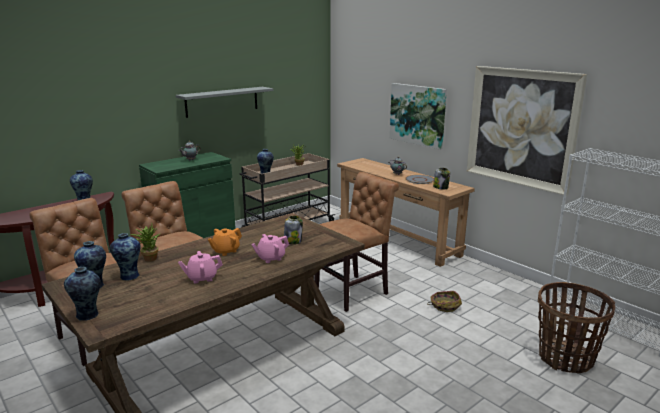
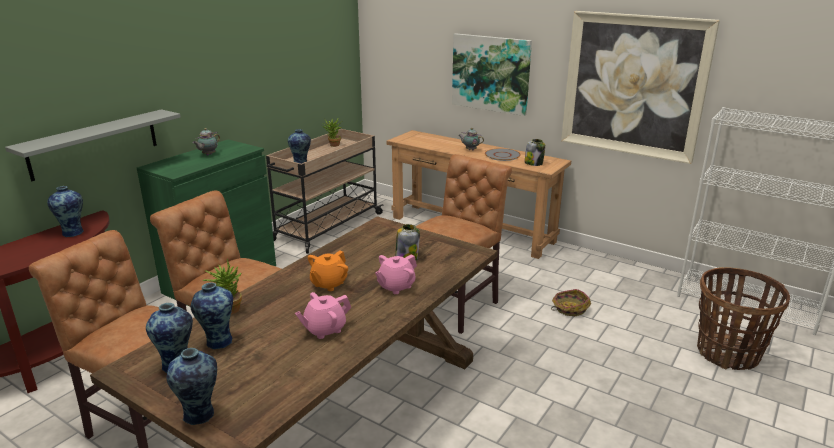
camera: 15 degrees left, 5 degrees up
grey shelf [176,87,273,118] -> grey shelf moved to [5,109,181,181]

